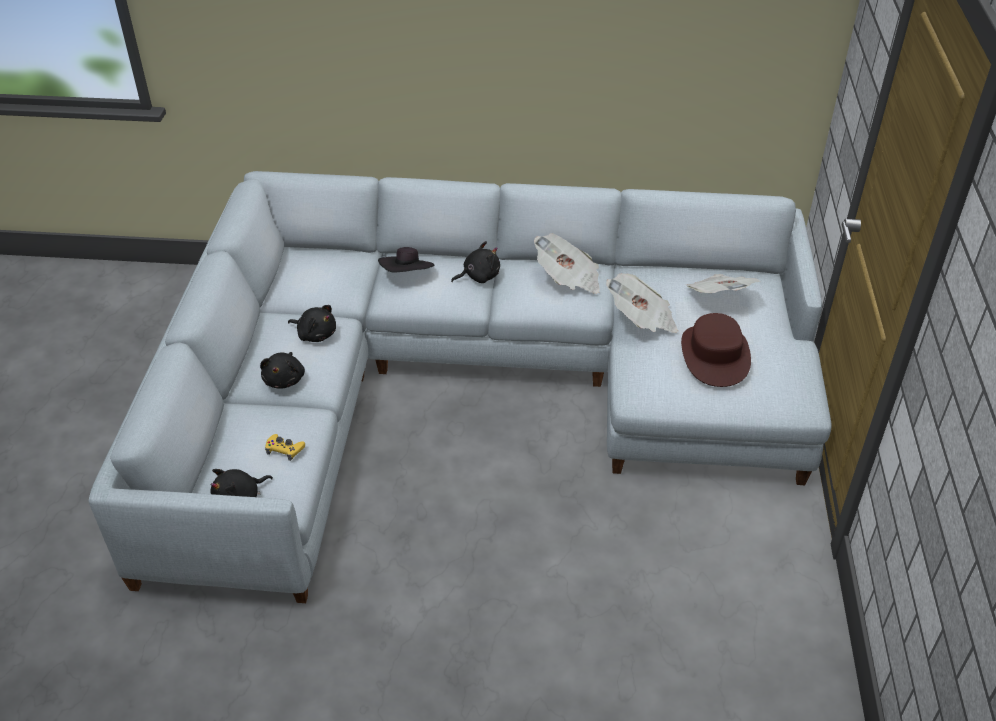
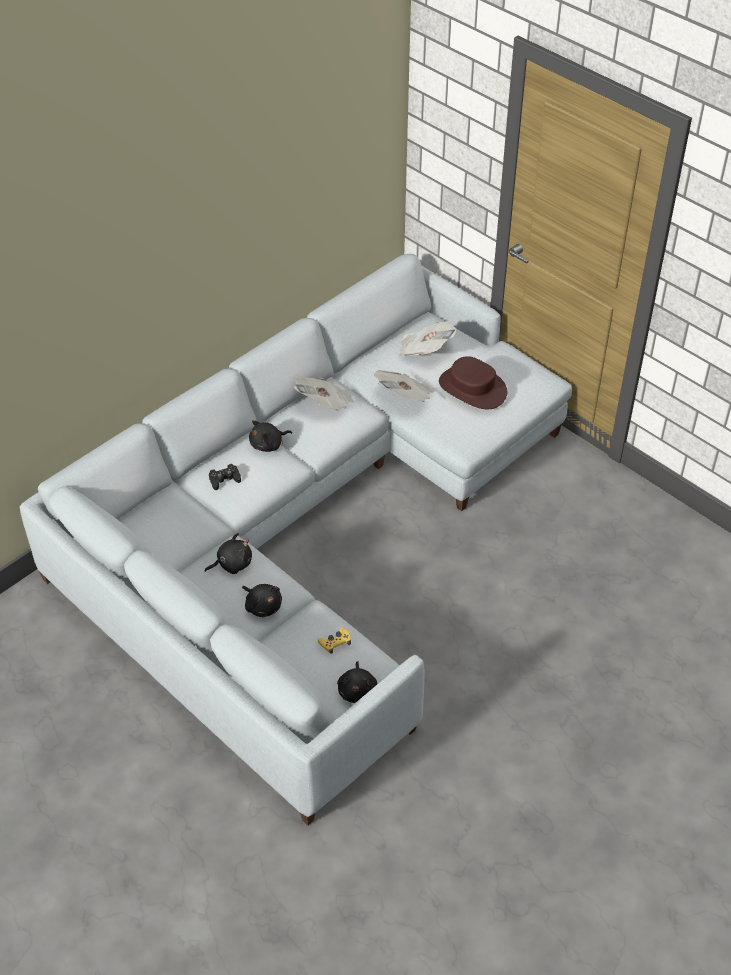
camera: 50 degrees left, 5 degrees up
black hat [378,247,435,273] -> black game controller [209,464,241,490]
black plush toy [451,241,500,283] -> black plush toy turned 135 degrees counterclockwise [249,421,292,452]

